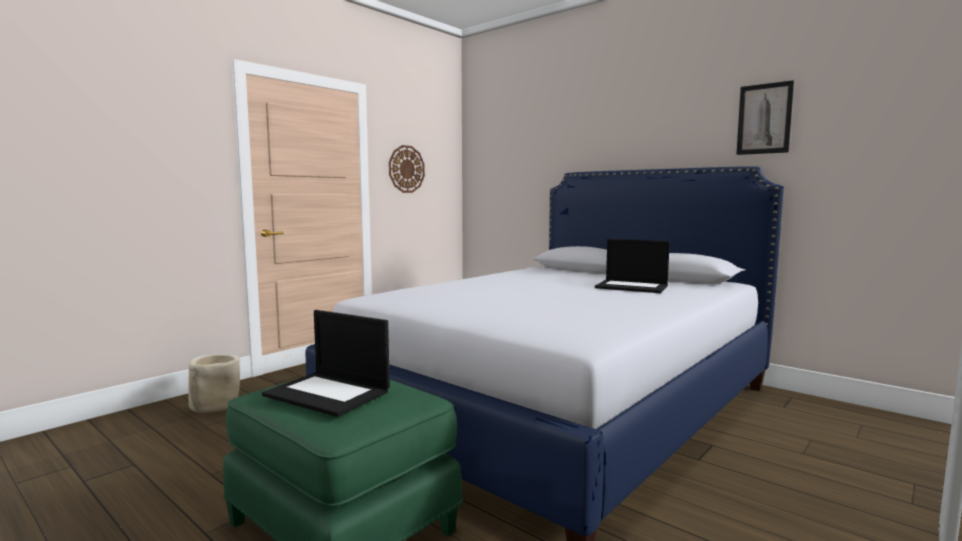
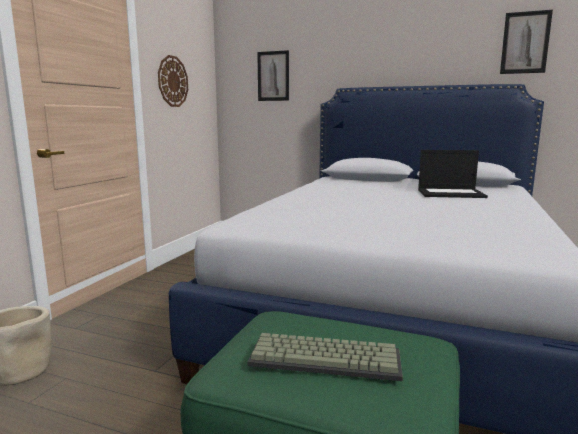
camera: 20 degrees left, 5 degrees up
laptop [262,310,390,417] -> keyboard [247,333,403,381]
none -> picture [257,50,289,101]

